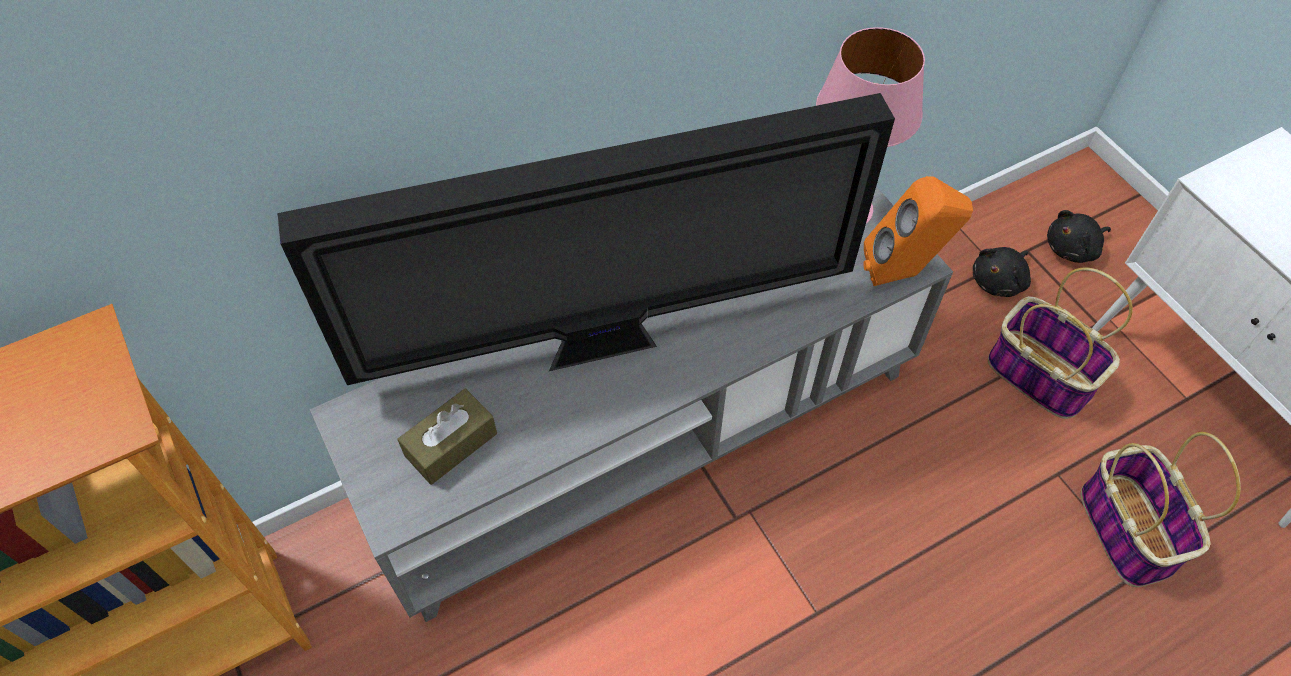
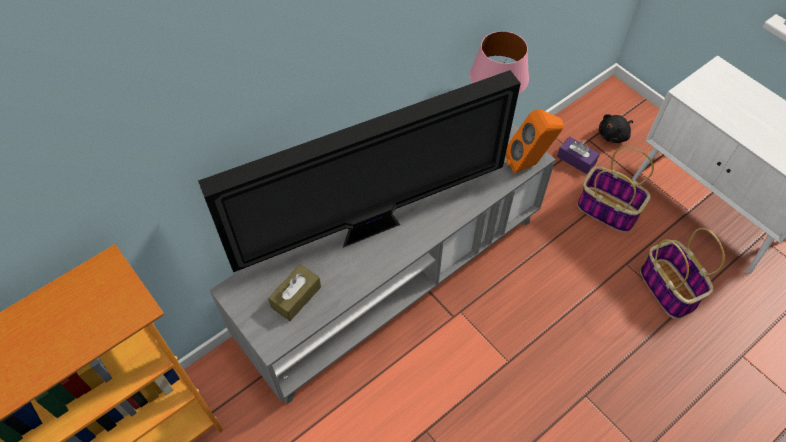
camera: 10 degrees left, 0 degrees up
black plush toy [973,247,1031,297] -> purple tissue box [557,137,600,174]

